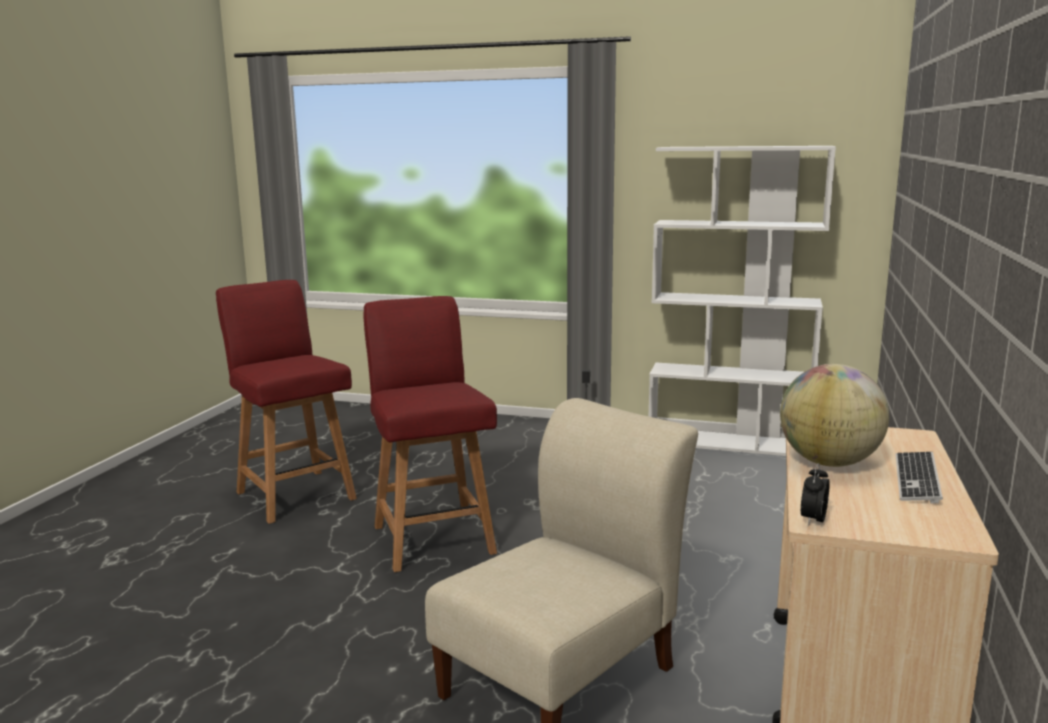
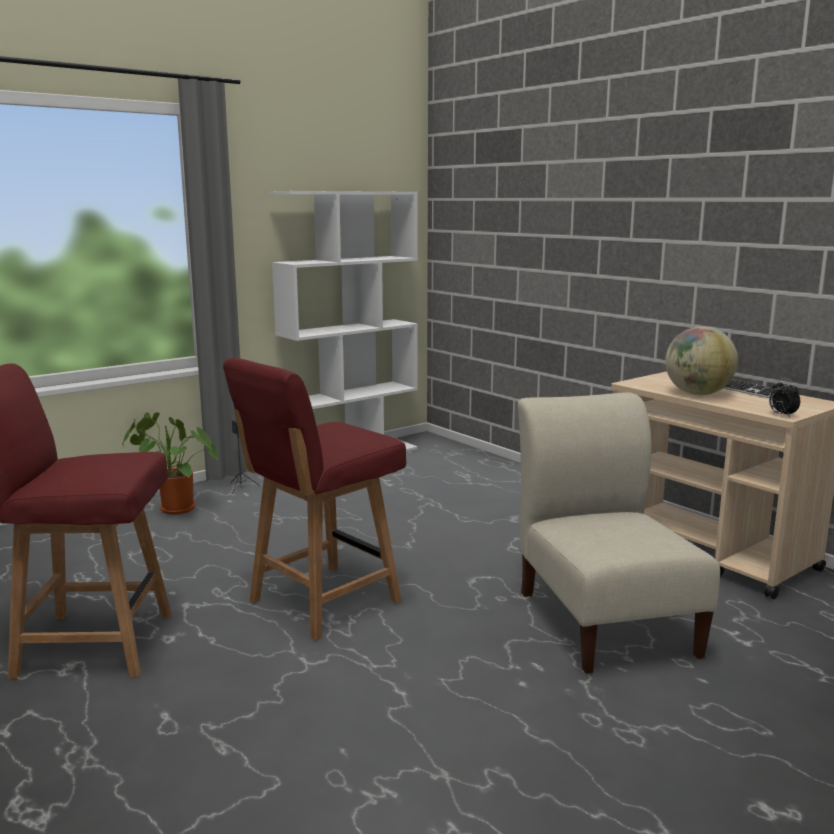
camera: 55 degrees left, 0 degrees up
red chair [363,296,497,572] -> red chair turned 60 degrees counterclockwise [223,358,406,641]
none -> potted plant [122,412,218,515]

